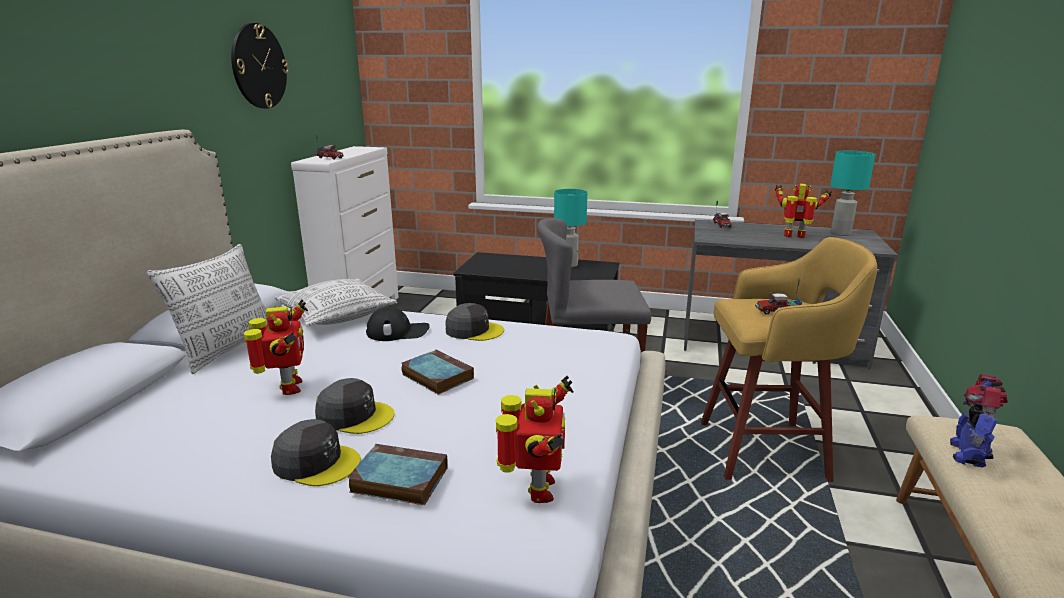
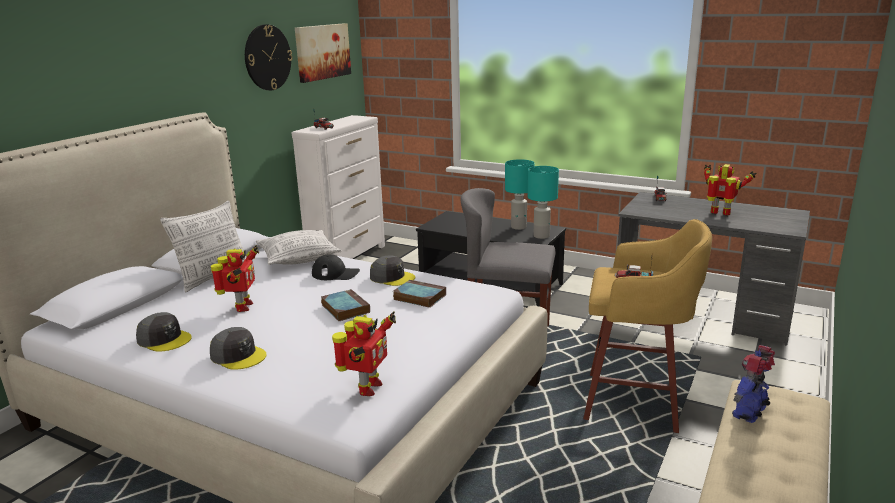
camera: 15 degrees right, 0 degrees up
grey cap [315,378,395,434] -> grey cap moved to [136,312,192,352]
book [347,444,448,505] -> book moved to [393,280,446,308]
turquoise table lamp [830,151,876,236] -> turquoise table lamp moved to [528,166,559,239]
none -> picture [295,23,351,83]

